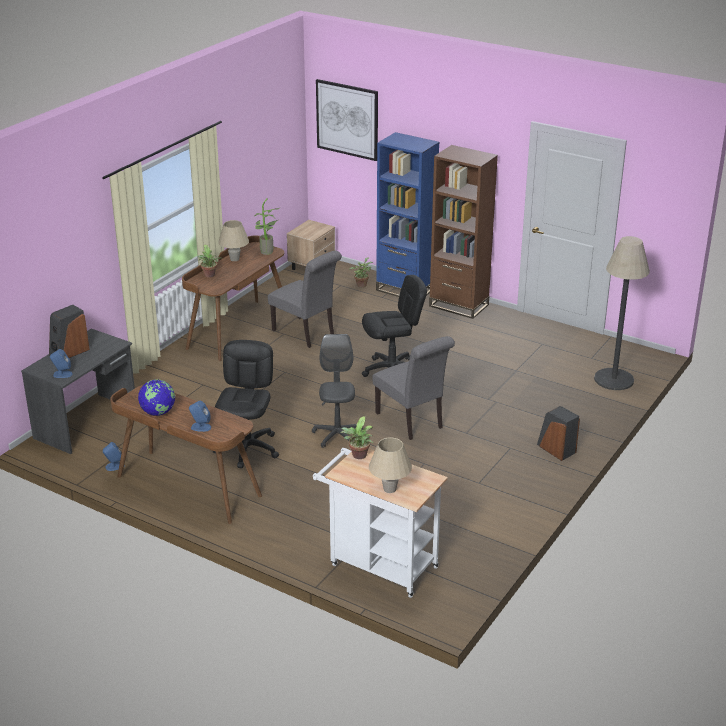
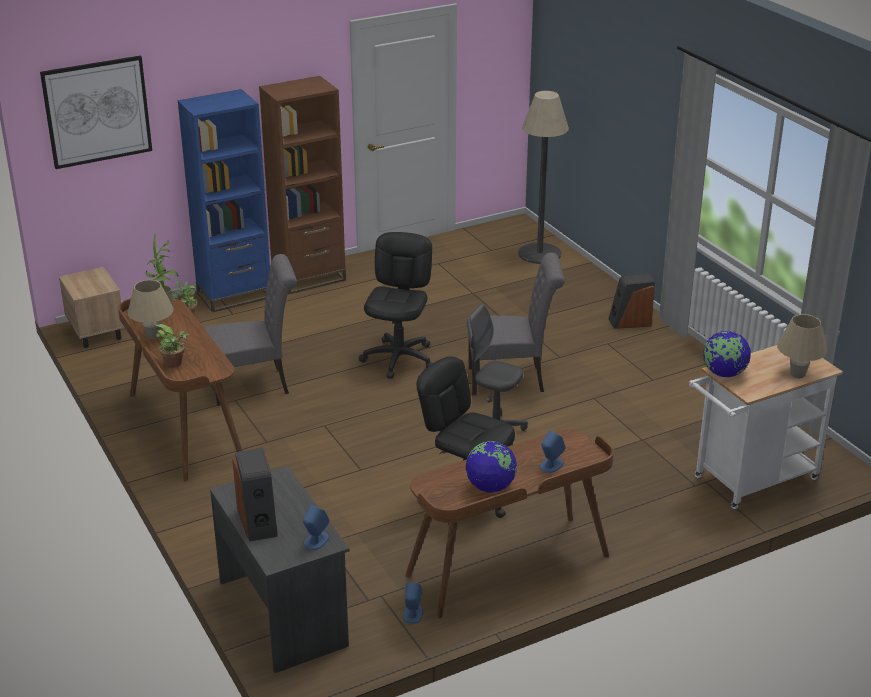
camera: 60 degrees left, 0 degrees up
potted plant [340,416,373,459] -> globe [703,331,751,377]

